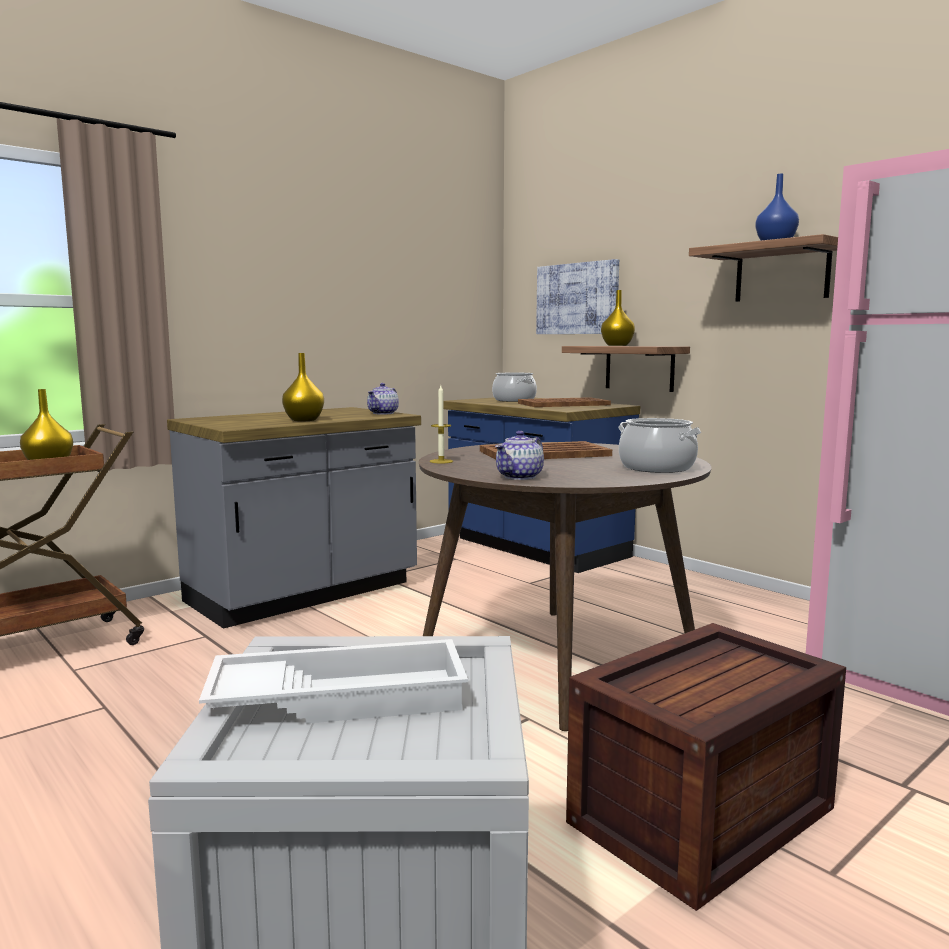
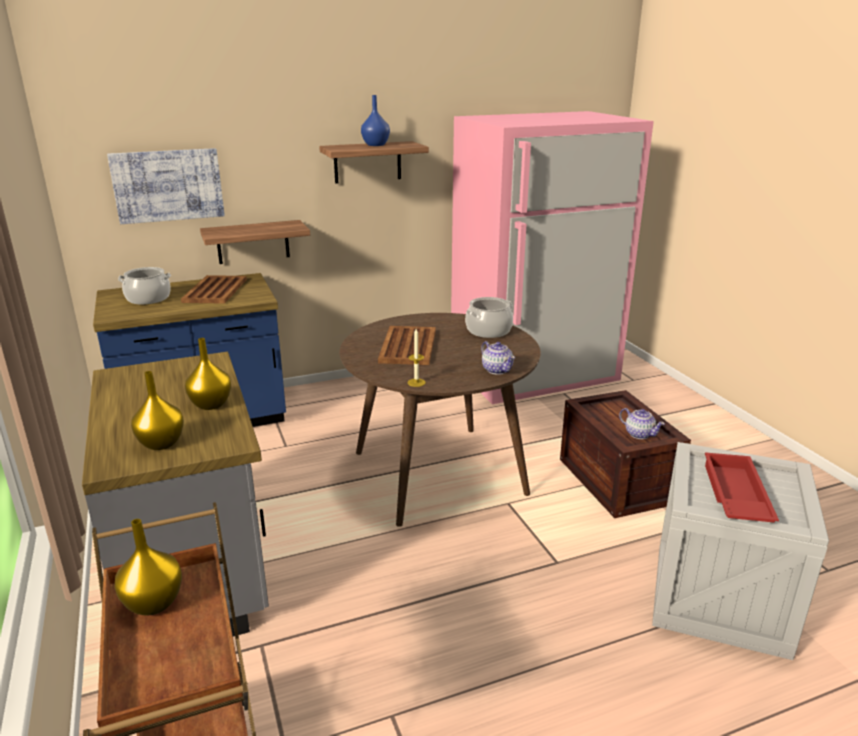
camera: 70 degrees left, 15 degrees up
white tray [199,639,468,724] -> red tray [705,452,779,523]
teapot [367,383,399,415] -> teapot moved to [619,408,665,439]
yellow vase [601,290,635,346] -> yellow vase moved to [131,371,184,450]

